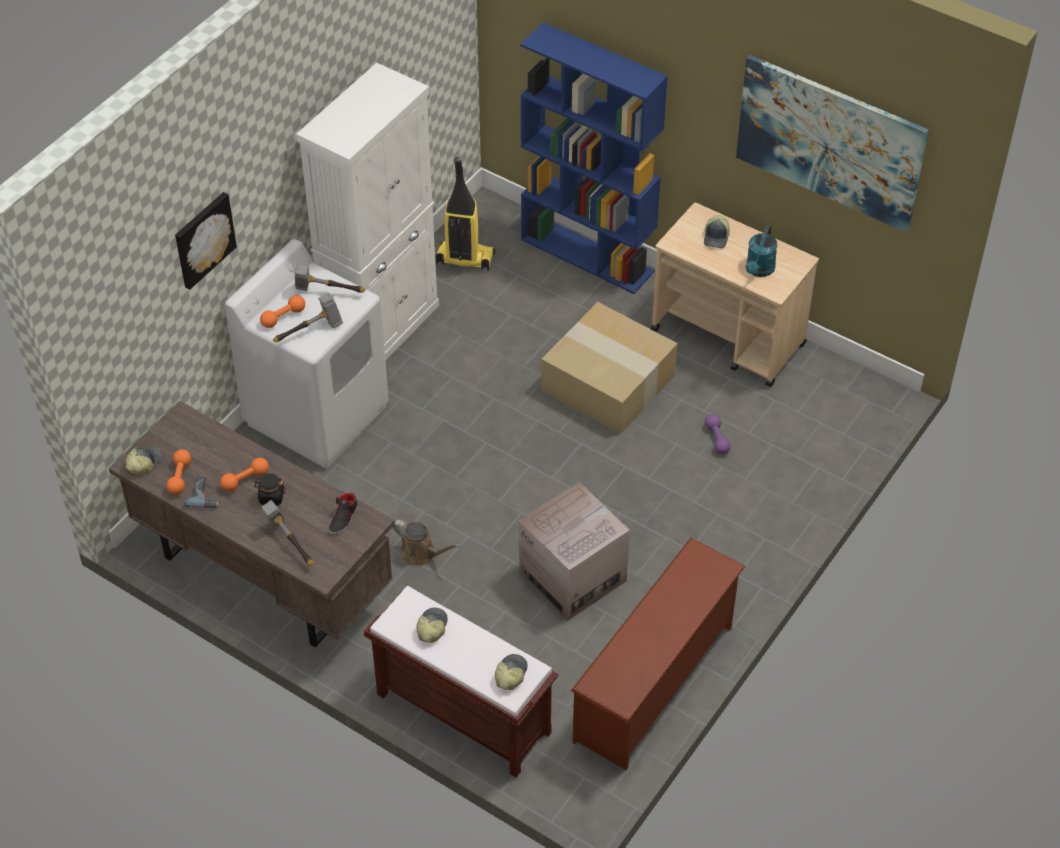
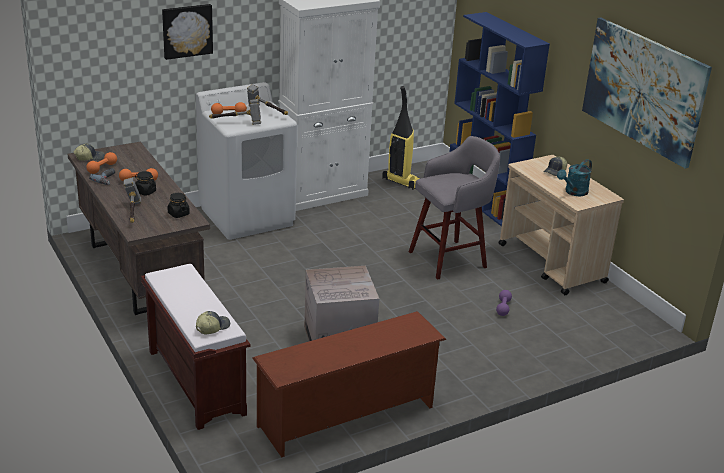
camera: 25 degrees right, 20 degrees down
black shoe [329,493,358,535] -> black jar [167,193,190,218]
brown watering can [393,520,460,567] -> none
cap [416,608,448,643] -> none
cardboard box [541,302,678,434] -> grey stool [409,136,500,280]

